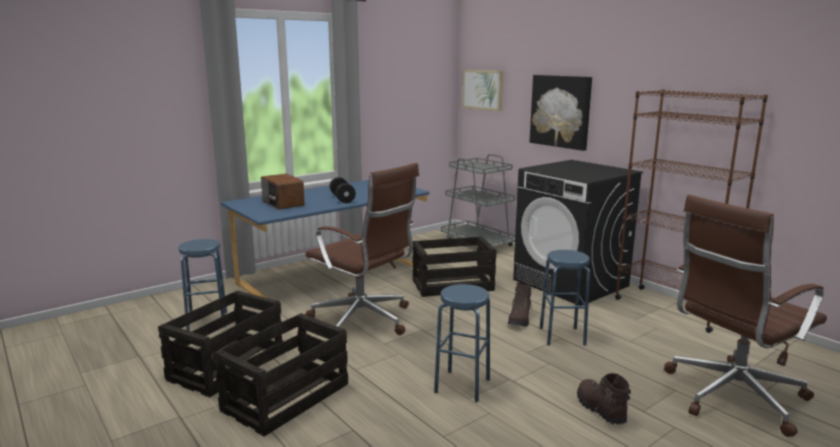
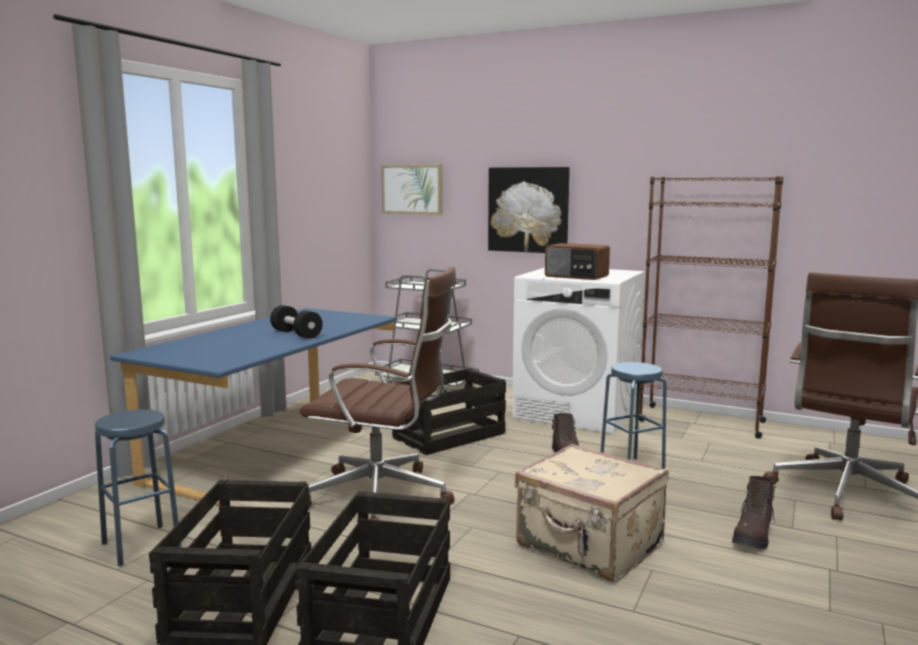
camera: 25 degrees left, 5 degrees down
radio [261,174,305,209] -> radio moved to [545,243,610,280]
blue stool [434,284,490,403] -> beige suitcase [515,444,669,582]
black washing machine [513,160,643,306] -> white washing machine [512,268,645,434]
brown boot [577,373,631,425] -> brown boot turned 105 degrees counterclockwise [732,476,776,550]

